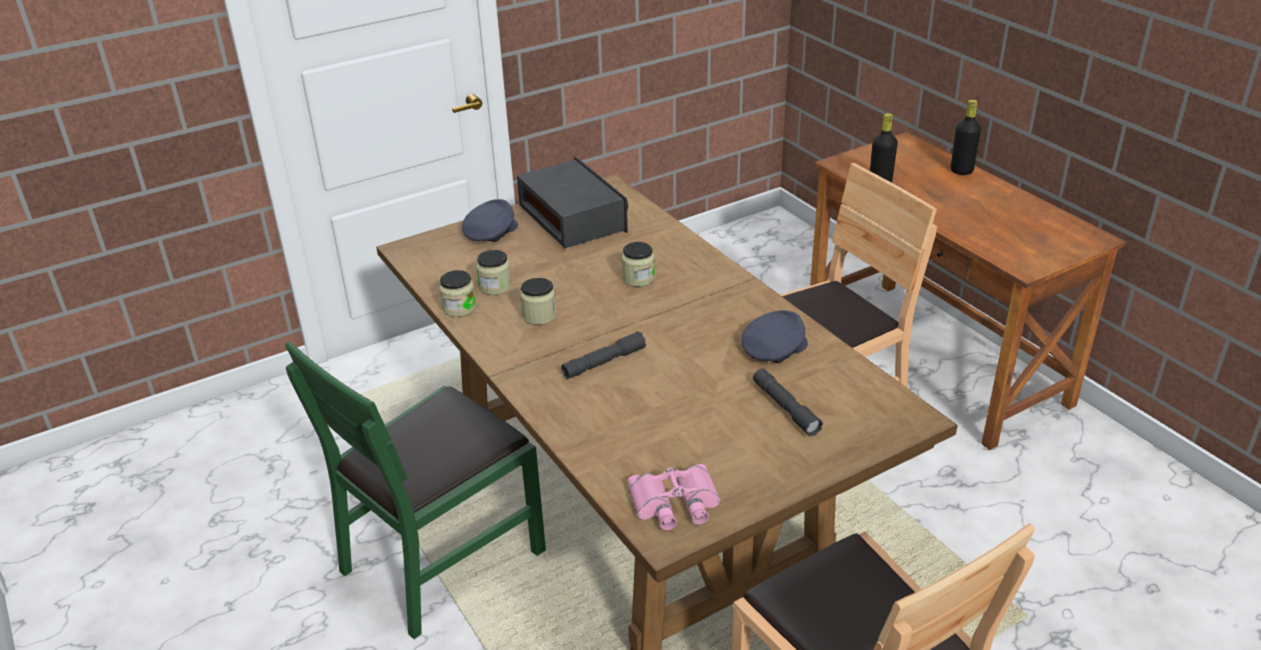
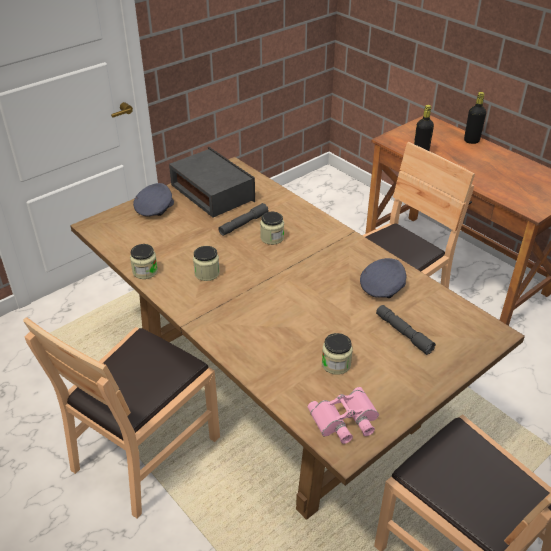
camera: 10 degrees left, 5 degrees up
green chair [285,341,546,639] -> brown chair [23,317,220,518]
jar [476,250,512,295] -> jar moved to [322,333,353,375]
grey flashlight [561,331,646,379] -> grey flashlight moved to [218,203,269,236]

